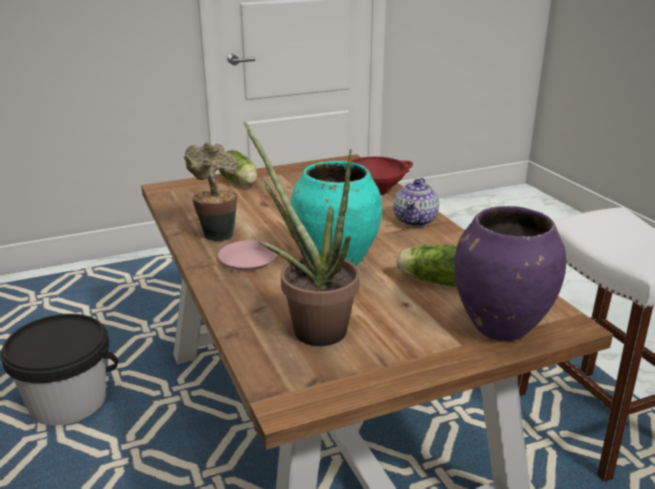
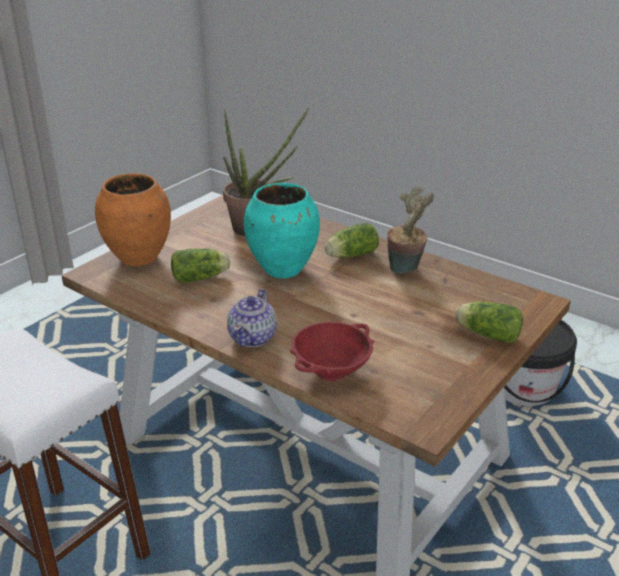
camera: 150 degrees right, 5 degrees up
pink plate [218,240,278,271] -> lettuce [324,223,379,258]
teapot [393,178,439,227] -> teapot turned 150 degrees counterclockwise [227,289,277,347]
purple vase [454,206,566,341] -> orange vase [95,173,171,266]

